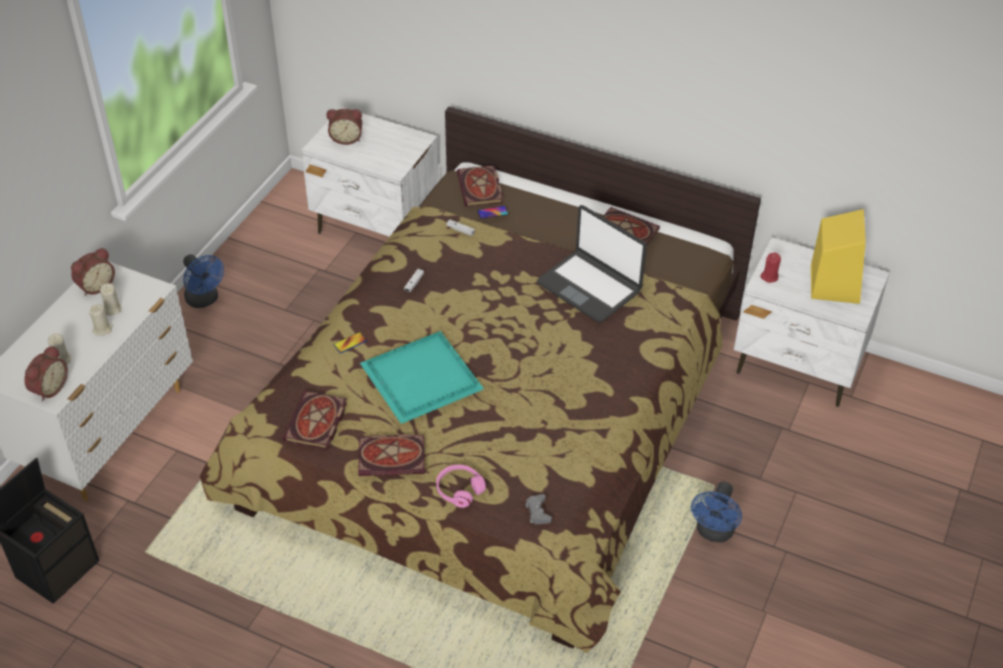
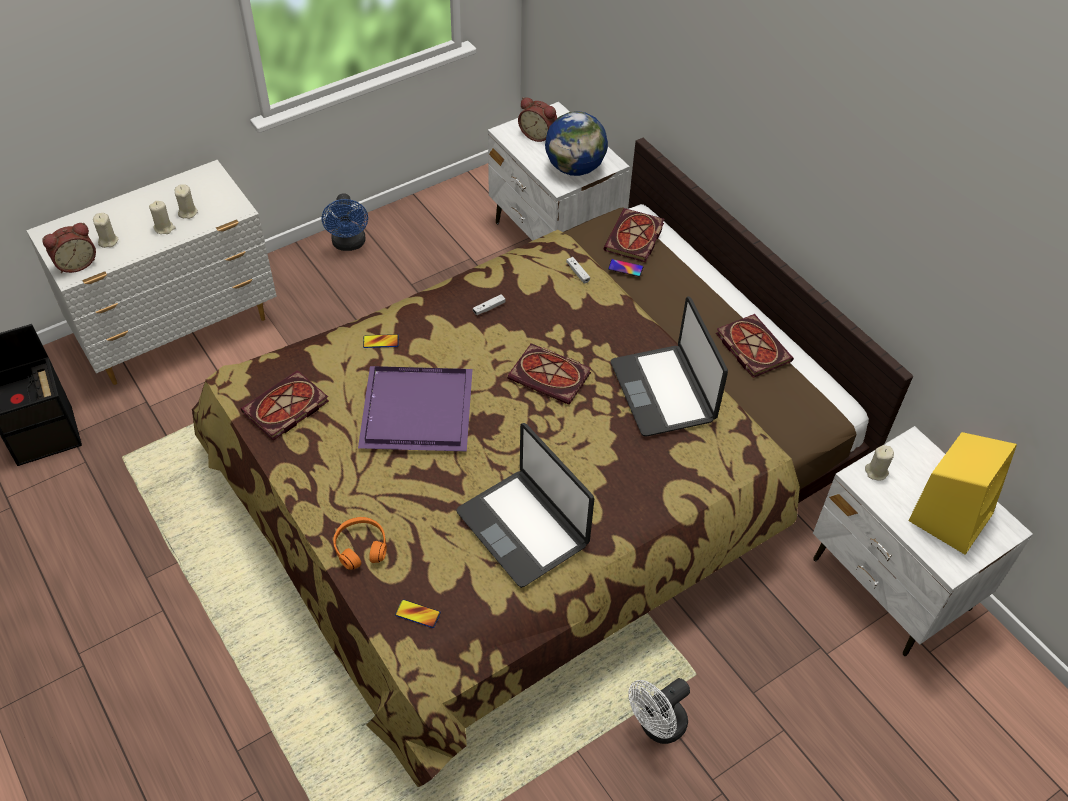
camera: 30 degrees right, 5 degrees up
alarm clock [71,248,115,296] -> none
book [358,434,425,476] -> book moved to [507,343,591,405]
turquoise tray [360,331,484,424] -> purple tray [358,366,473,452]
pink headphones [436,465,486,508] -> orange headphones [333,517,387,570]
grey game controller [526,494,552,524] -> phone [395,599,441,628]
blue fan [691,482,742,542] -> white fan [628,678,690,744]
red candle [760,252,781,283] -> beige candle [865,445,894,481]
none -> laptop [456,423,594,588]
none -> globe [545,111,608,176]

